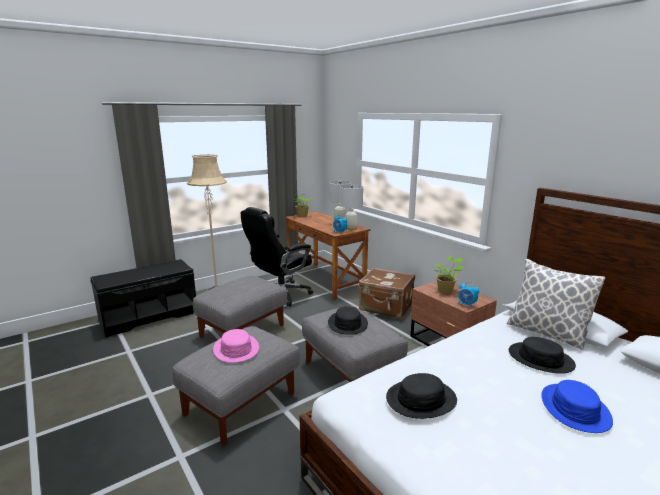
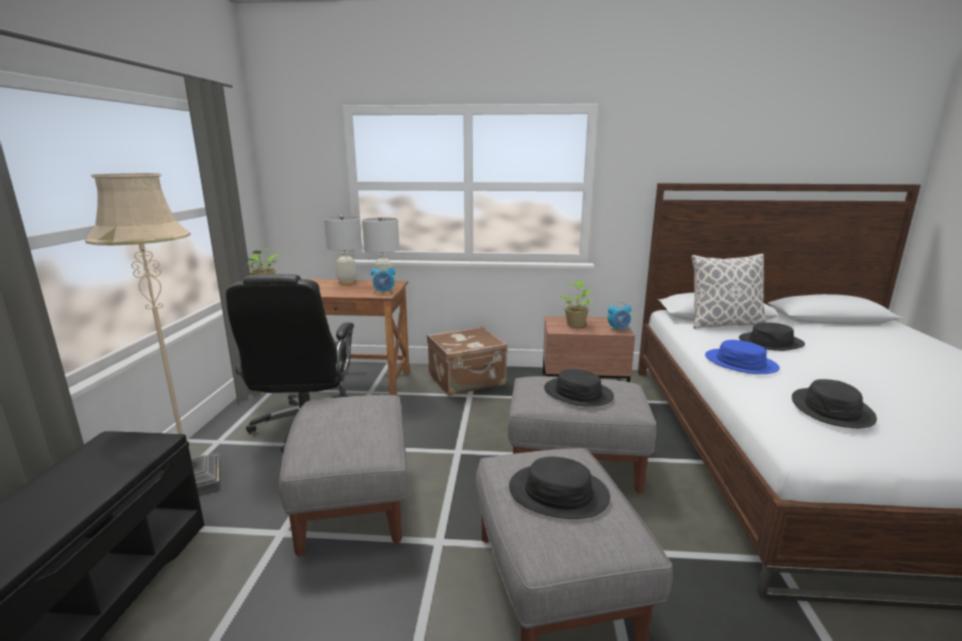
camera: 50 degrees left, 0 degrees up
pink hat [213,329,259,363] -> black hat [509,457,610,519]
blue hat [541,380,613,433] -> blue hat moved to [705,340,780,374]

